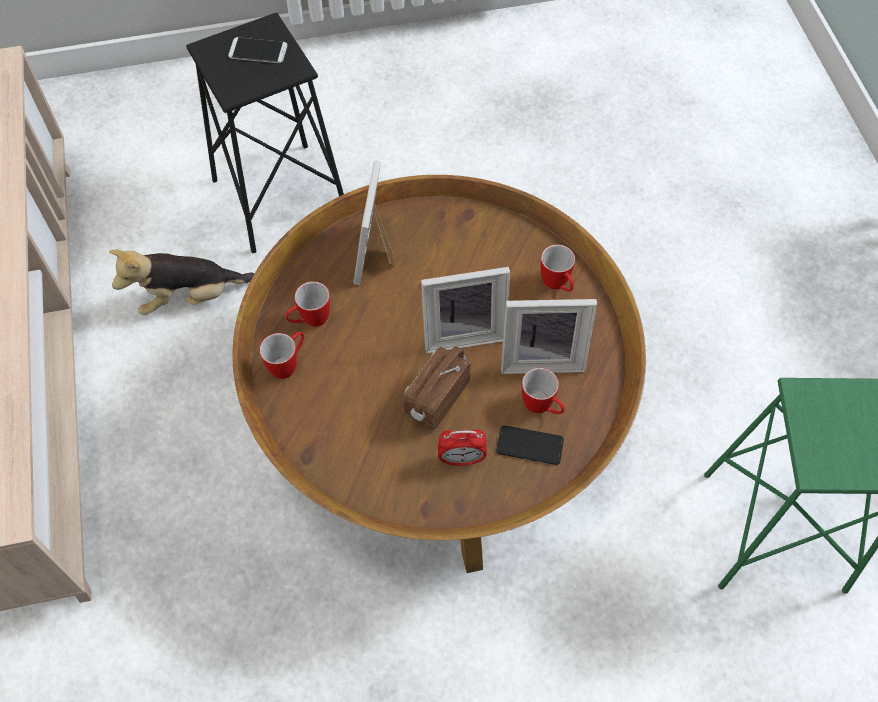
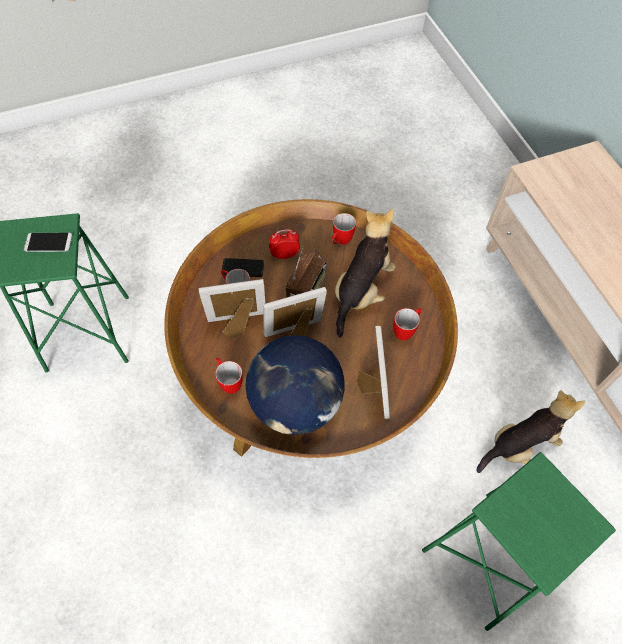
camera: 170 degrees right, 0 degrees up
black stool [186,13,344,253] -> green stool [422,452,616,631]
phone [228,37,288,63] -> phone moved to [24,233,72,252]
mug [259,332,304,379] -> mug moved to [332,213,356,245]
none -> globe [246,335,345,435]
none -> plush toy [335,209,396,338]

